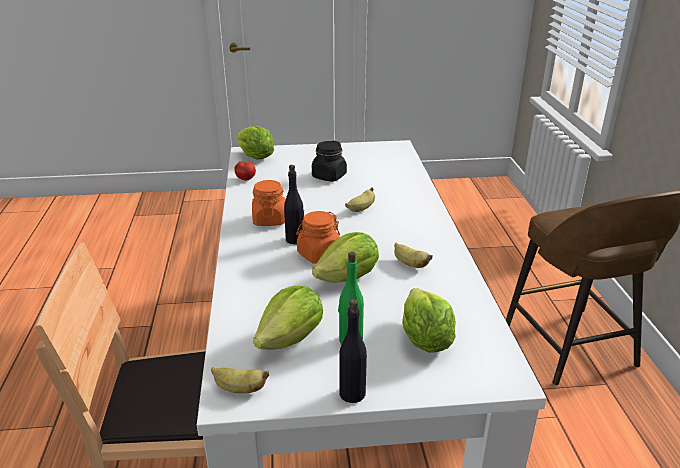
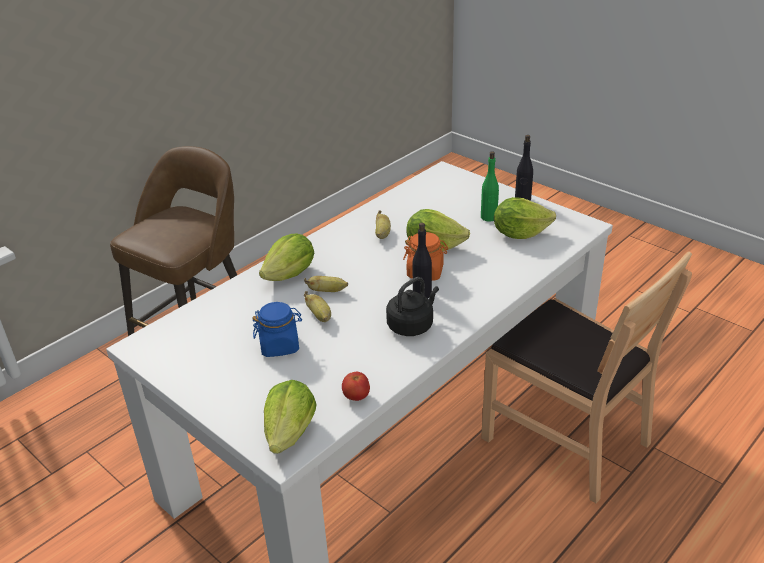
camera: 130 degrees left, 5 degrees up
banana [211,367,269,394] -> banana moved to [304,291,331,322]
orange jar [252,180,285,226] -> black kettle [386,277,439,336]
black jar [312,141,347,182] -> blue jar [252,302,302,357]
lettuce [402,288,456,353] -> lettuce moved to [259,234,314,281]

